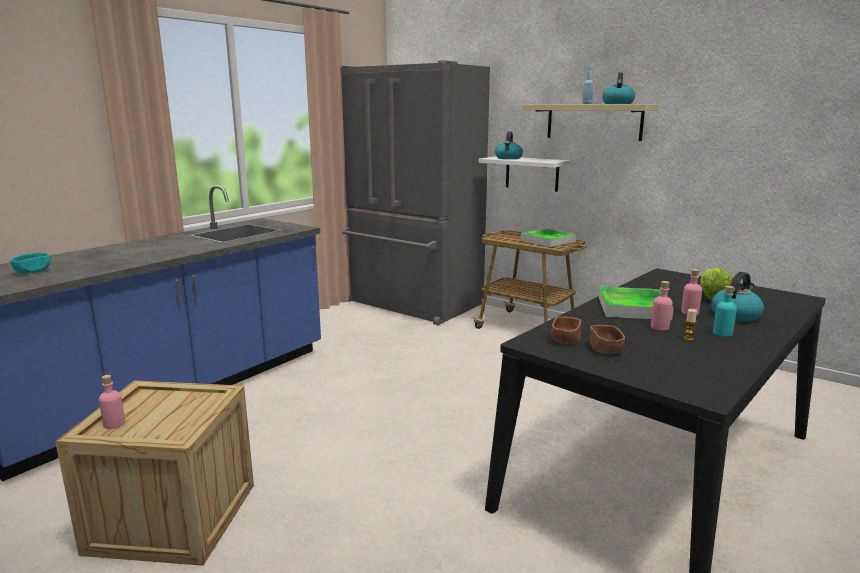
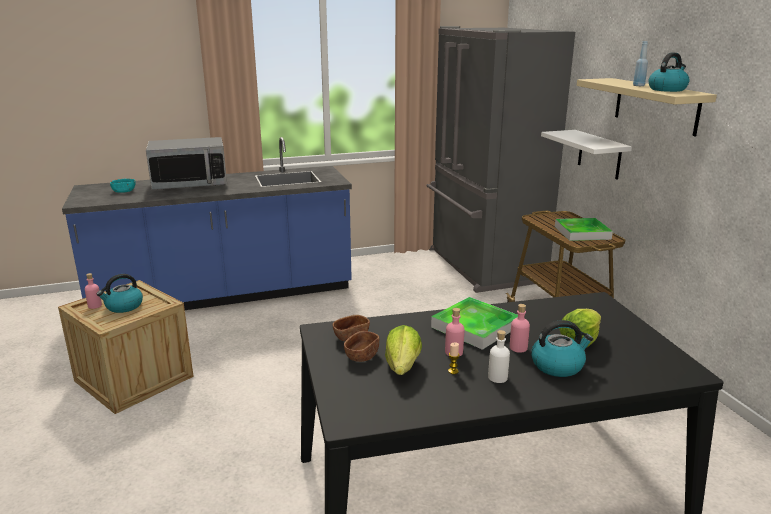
camera: 35 degrees right, 5 degrees up
kettle [495,131,523,159] -> kettle moved to [97,274,143,313]
turquoise bottle [713,286,737,337] -> white bottle [488,330,510,383]
none -> microwave [146,137,227,190]
none -> lettuce [385,325,422,375]

